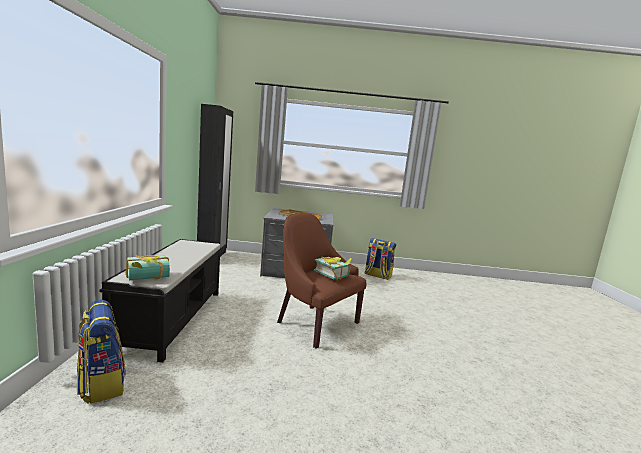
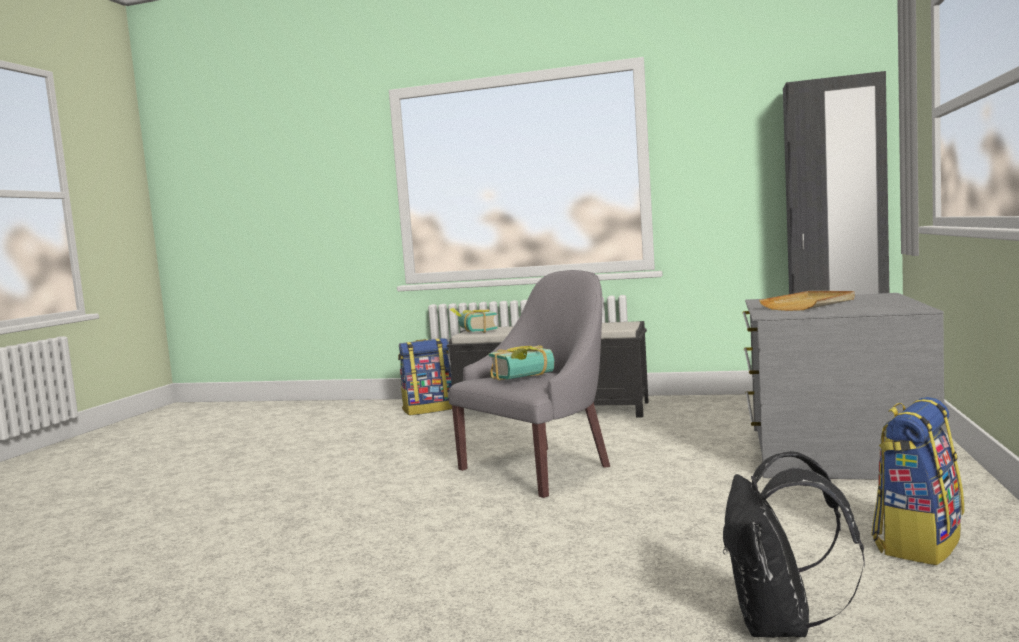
camera: 105 degrees right, 5 degrees down
brown armchair [277,213,366,349] -> grey armchair [449,270,610,498]
none -> black backpack [723,451,865,638]

